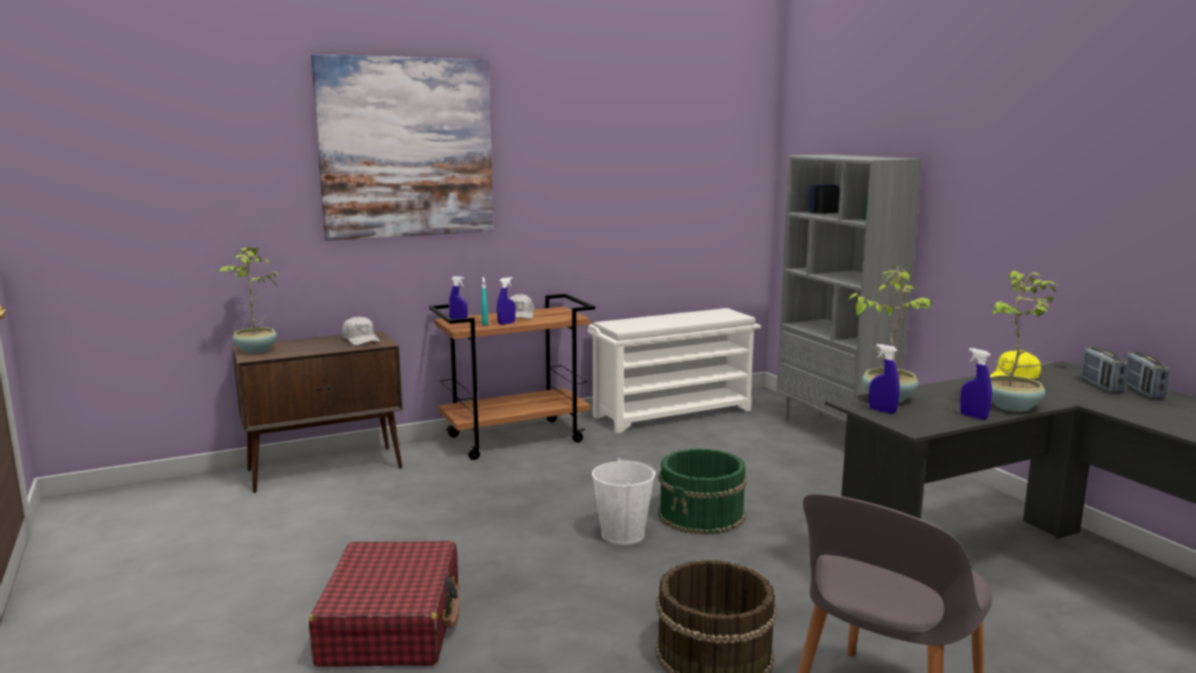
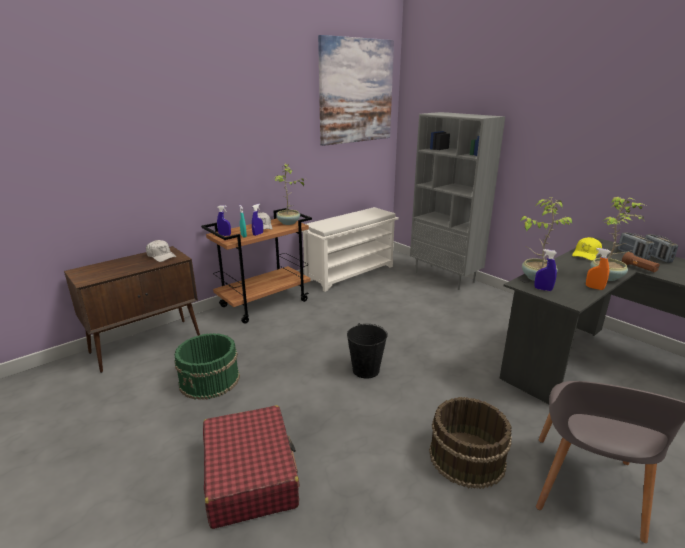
camera: 15 degrees left, 10 degrees up
potted plant [218,247,280,353] -> potted plant moved to [273,163,304,225]
picture [311,54,494,241] -> picture moved to [318,35,394,146]
white bucket [592,458,656,545] -> black bucket [347,323,388,378]
green bucket [658,448,747,535] -> green bucket moved to [174,333,240,400]
blue spray bottle [960,348,992,420] -> orange spray bottle [586,248,611,290]
none -> brown flashlight [622,252,660,272]

